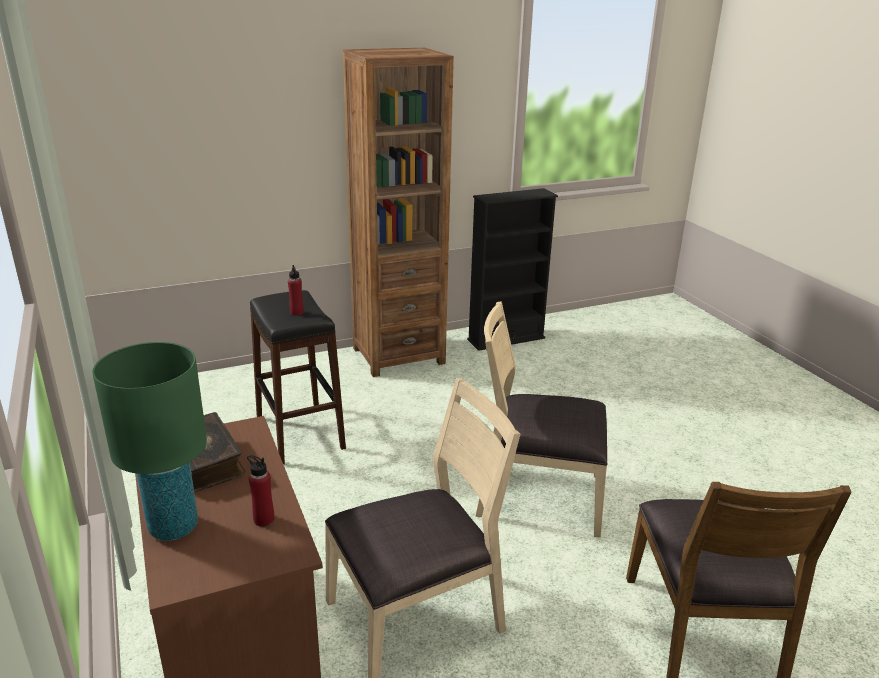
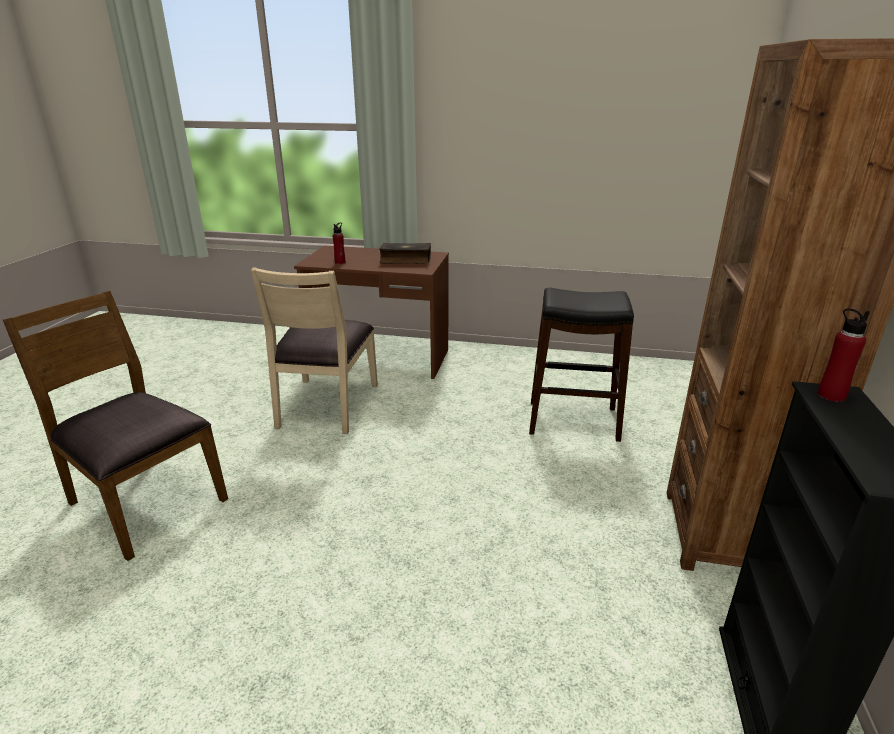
camera: 125 degrees right, 0 degrees up
green table lamp [92,342,207,541] -> none
red bottle [288,265,304,315] -> red bottle moved to [818,308,870,402]
beige chair [475,301,607,538] -> none

